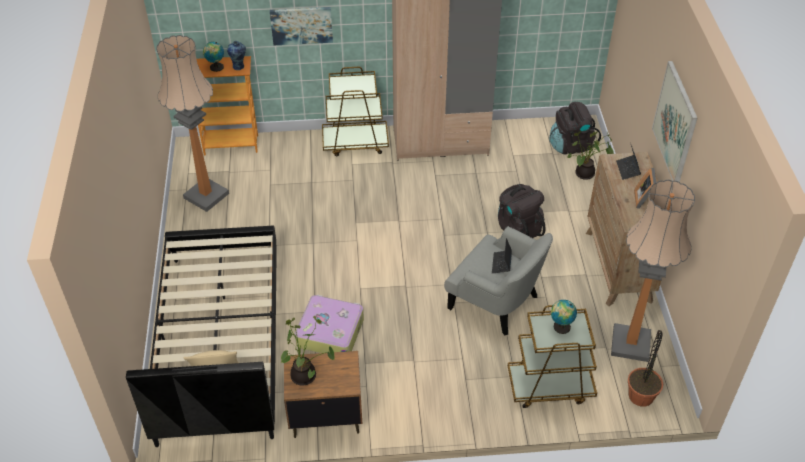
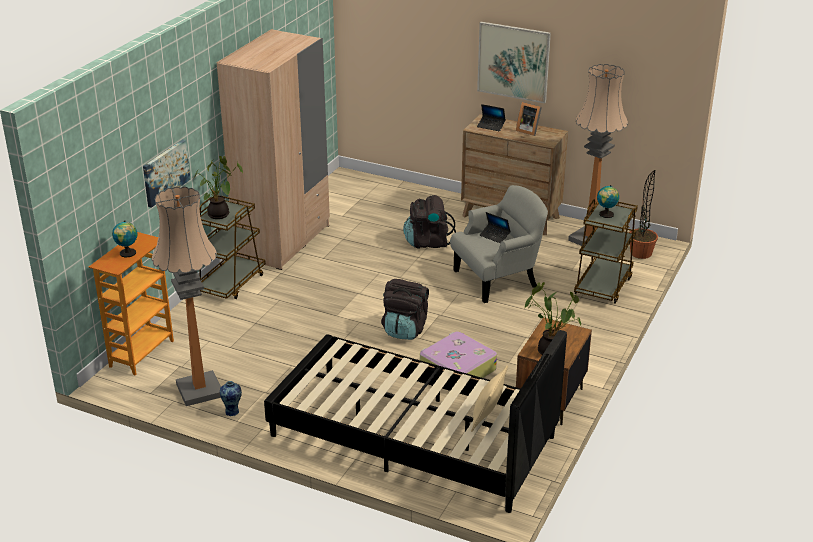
camera: 60 degrees left, 15 degrees down
vase [227,41,246,70] -> vase moved to [220,381,242,416]
black backpack [549,102,601,154] -> black backpack moved to [381,279,429,340]
potted plant [567,131,614,180] -> potted plant moved to [194,156,243,219]

